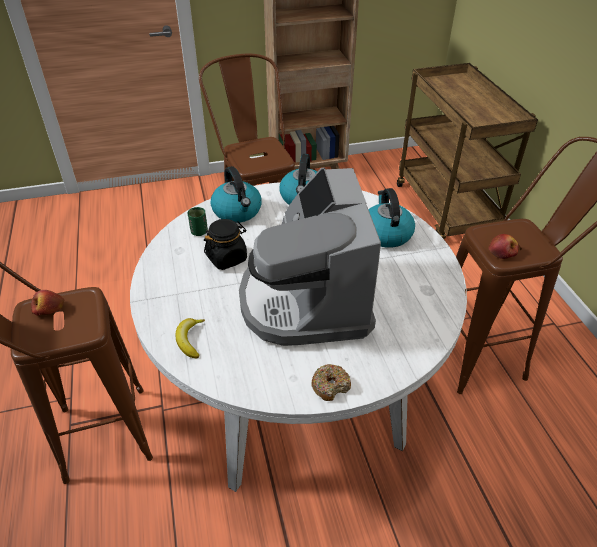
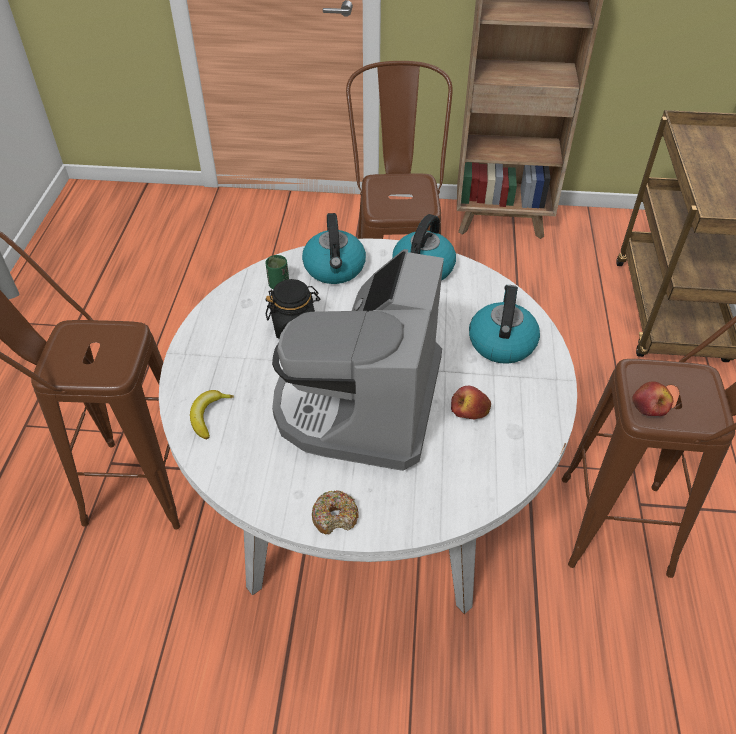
camera: 20 degrees right, 5 degrees up
apple [31,290,65,316] -> apple moved to [451,386,491,420]

